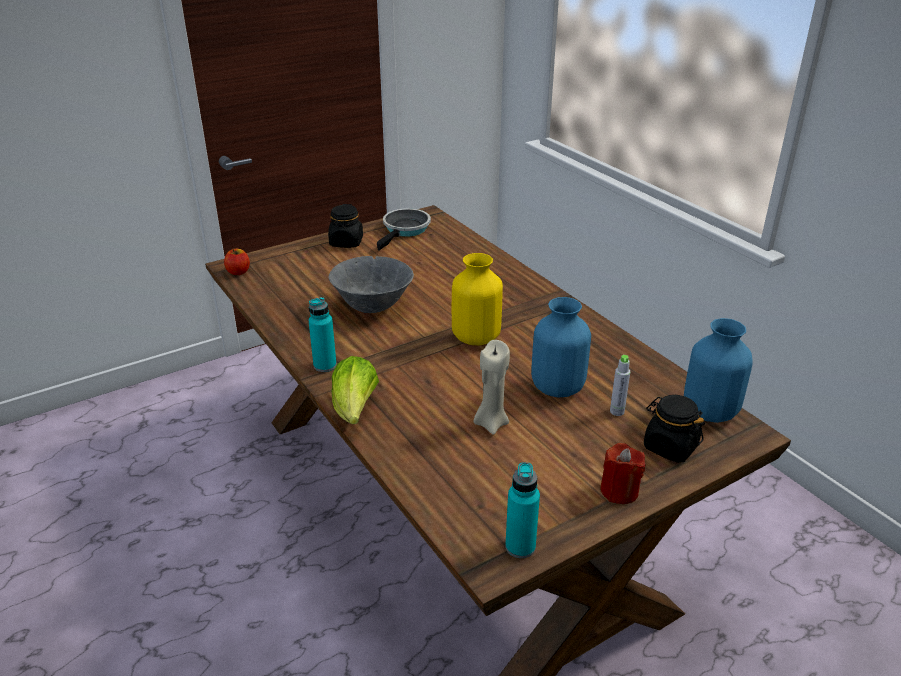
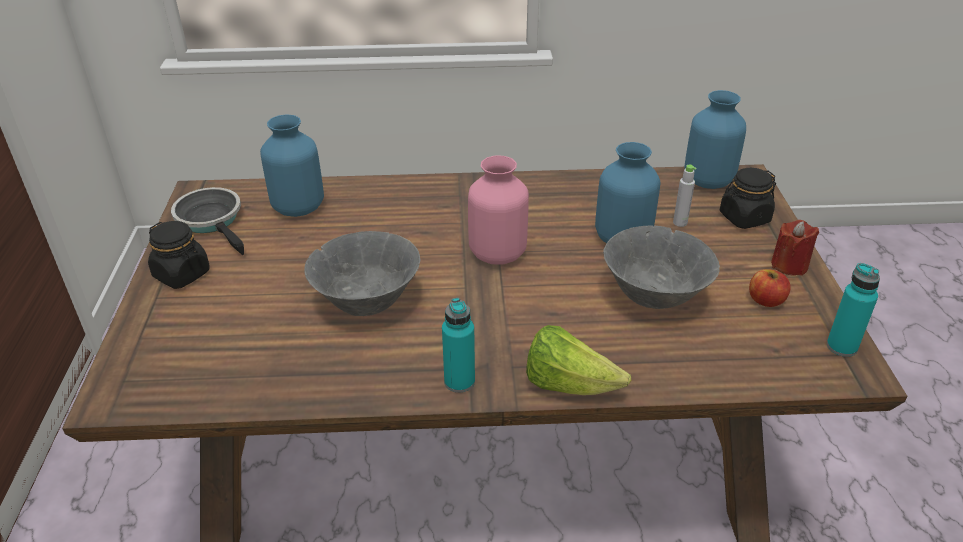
camera: 60 degrees left, 5 degrees up
apple [224,248,250,275] -> apple moved to [749,269,791,307]
yellow vase [452,253,503,345] -> pink vase [468,156,529,265]
beige candle [474,340,510,435] -> grey bowl [603,226,720,309]
none -> blue vase [260,114,324,217]

